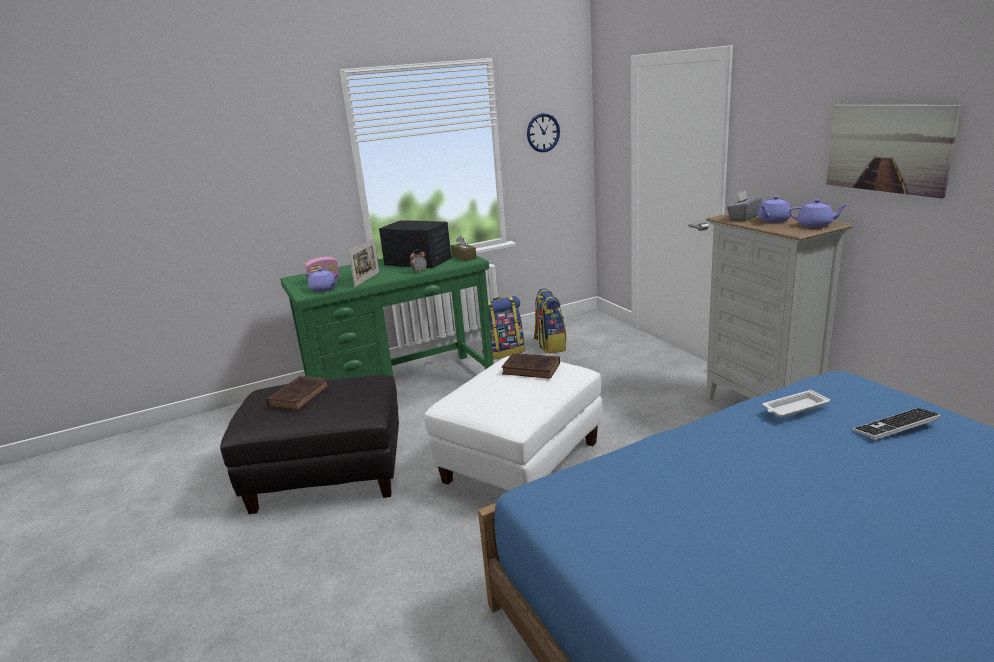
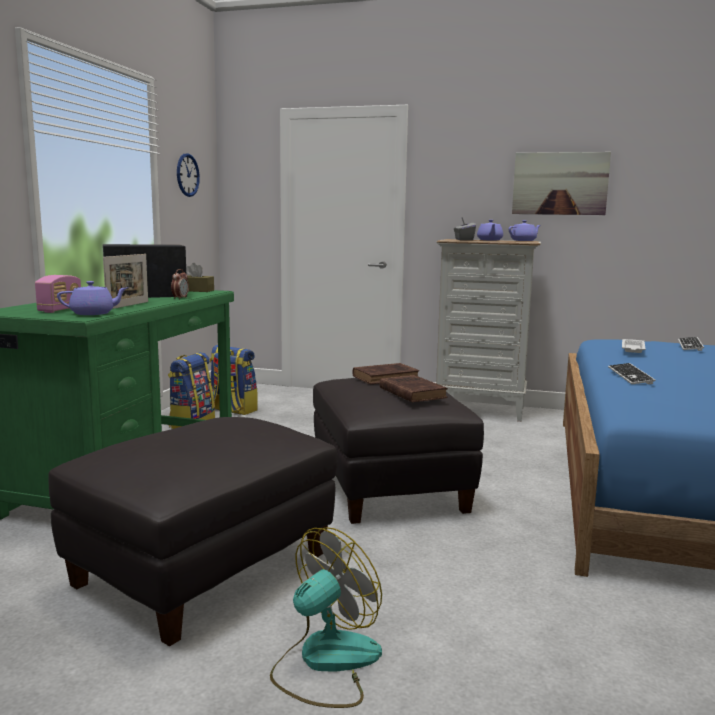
camera: 50 degrees left, 10 degrees down
brown book [266,376,329,410] -> brown book moved to [380,375,448,402]
picture frame [348,239,379,287] -> picture frame turned 45 degrees clockwise [103,254,148,309]
white ottoman [424,356,603,491] -> black ottoman [313,378,484,524]
none -> fan [270,527,382,708]
none -> keyboard [608,363,656,385]

